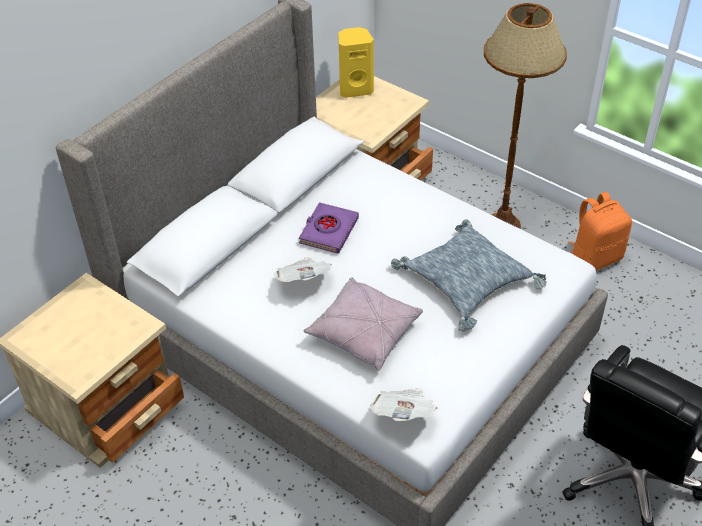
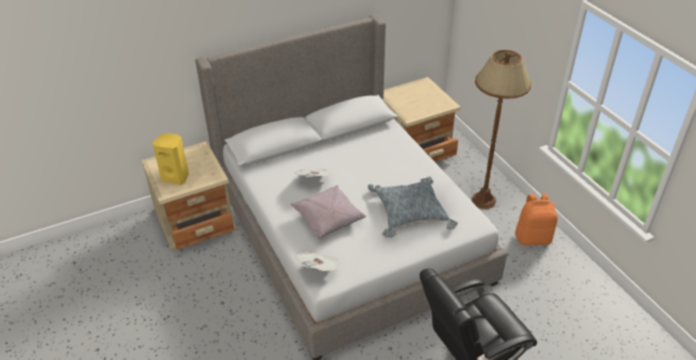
camera: 25 degrees right, 5 degrees down
purple book [299,202,359,254] -> none
yellow speaker [338,27,374,98] -> yellow speaker moved to [152,133,189,185]

